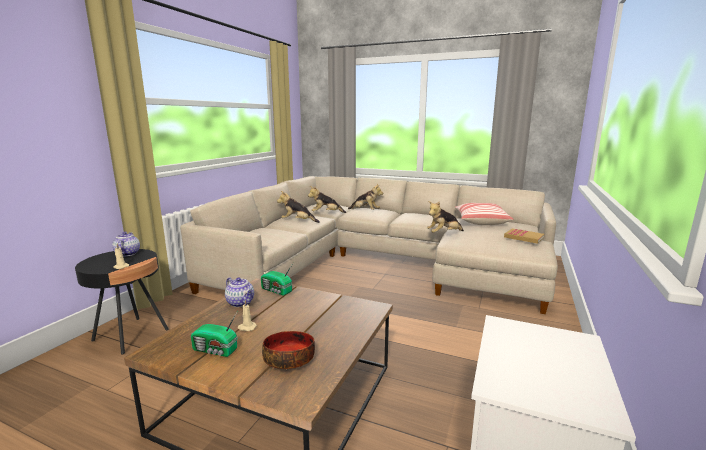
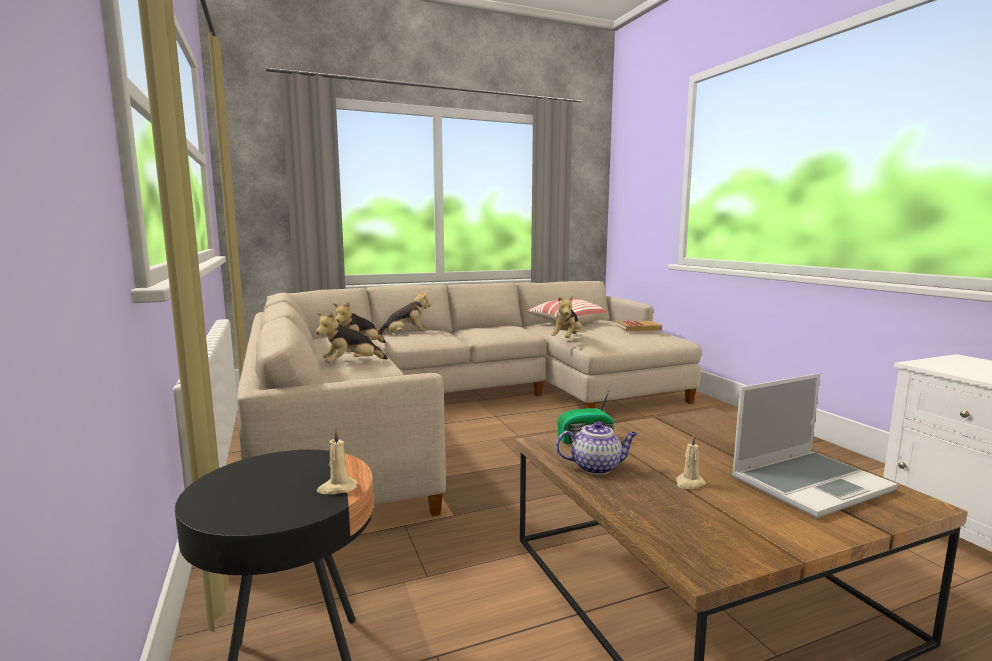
camera: 45 degrees left, 5 degrees down
teapot [112,232,140,257] -> none
radio [191,311,238,357] -> none
bowl [262,331,315,369] -> laptop [731,373,898,519]

